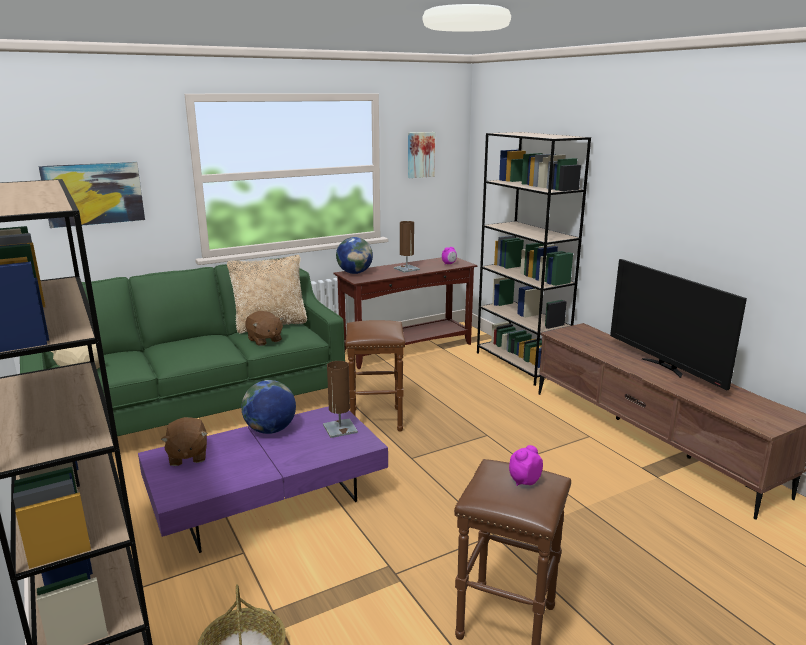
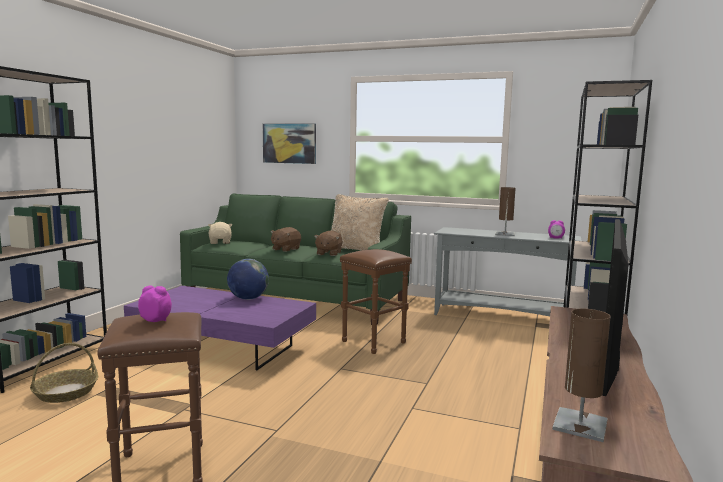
camera: 50 degrees right, 10 degrees down
brown plush toy [161,417,208,466] -> brown plush toy moved to [271,227,301,252]
brown table lamp [323,361,358,438] -> brown table lamp moved to [552,308,611,442]
brown console table [334,257,477,369] -> grey console table [434,227,582,316]
globe [336,237,373,274] -> none
picture [408,132,435,178] -> none

